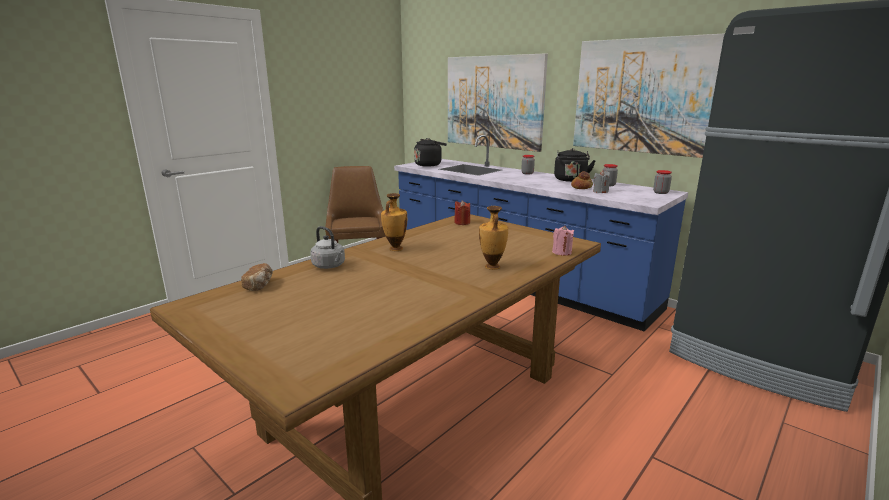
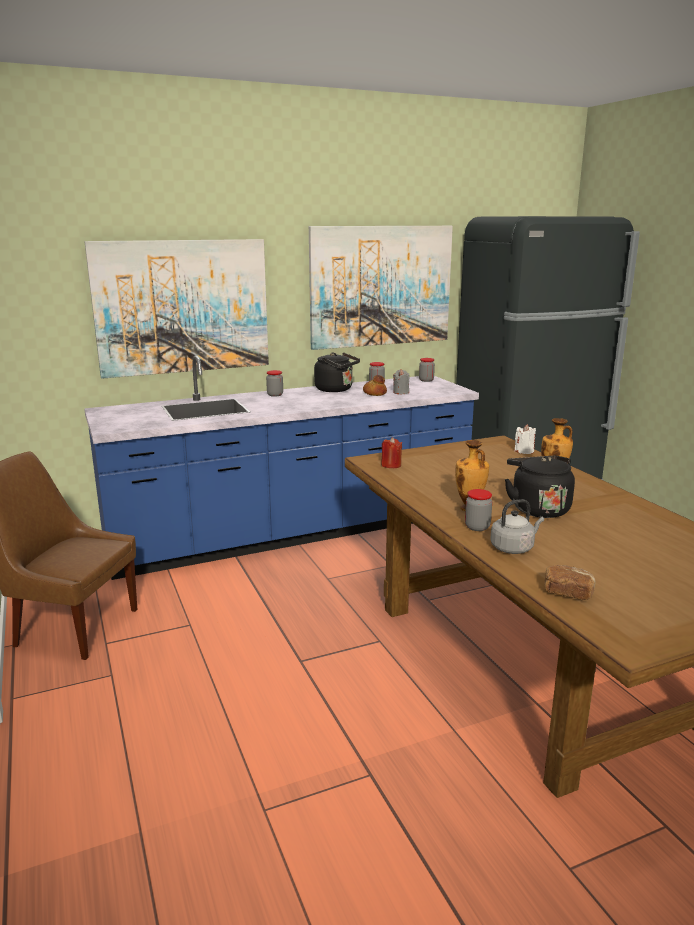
camera: 65 degrees left, 0 degrees up
black kettle [414,138,447,166] -> black kettle moved to [505,456,575,518]
pink candle [552,226,574,256] -> white candle [514,424,536,454]
none -> jar [465,489,492,531]

